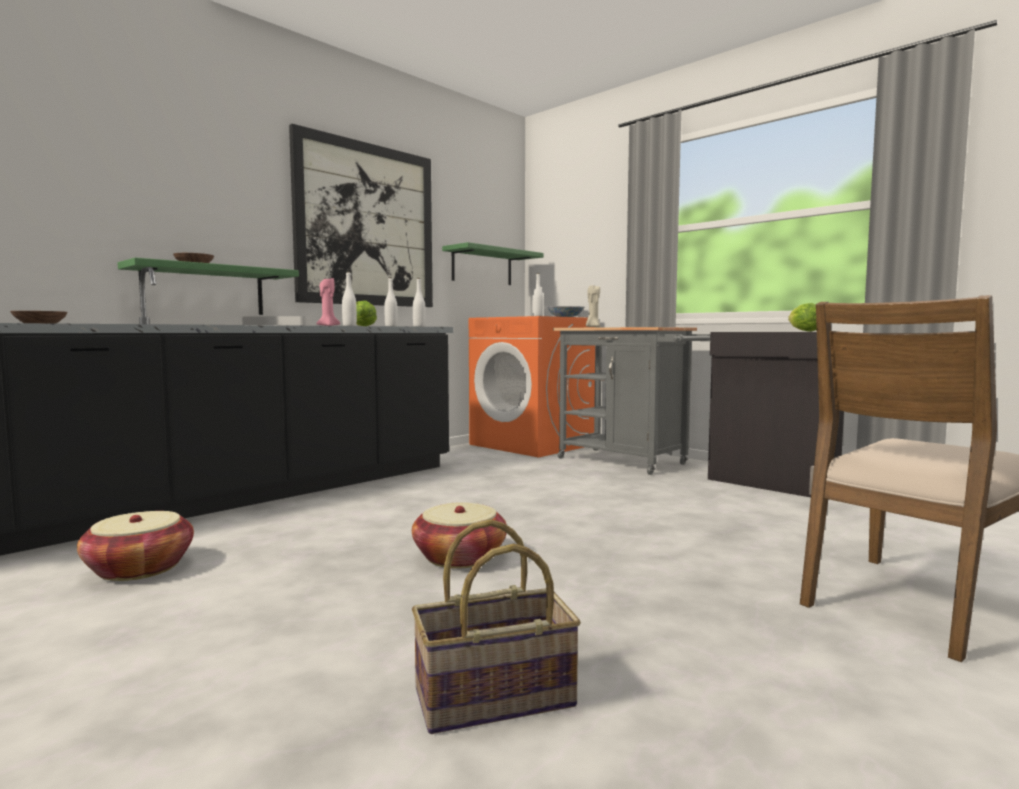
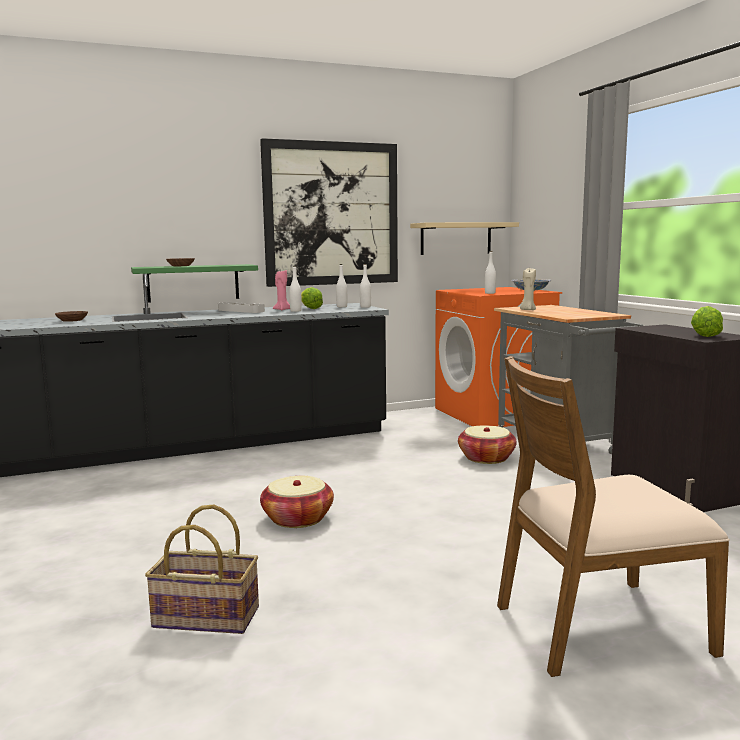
camera: 25 degrees right, 5 degrees up
basket [77,511,194,581] -> basket moved to [458,426,517,464]
green shelf [442,242,543,285] -> beige shelf [410,222,519,255]

